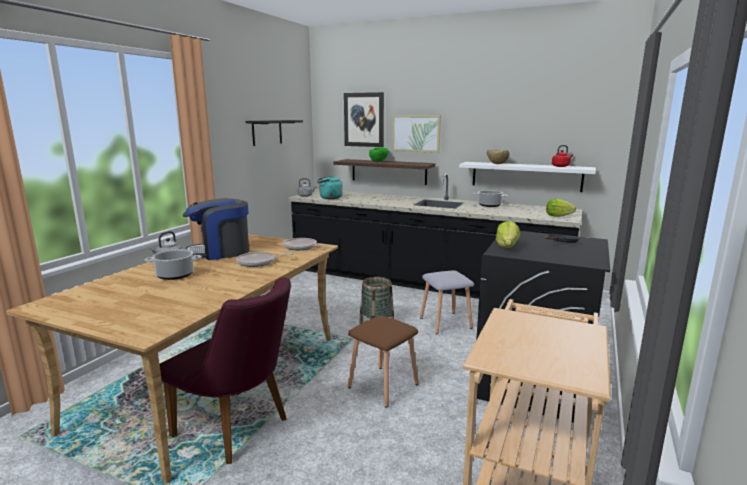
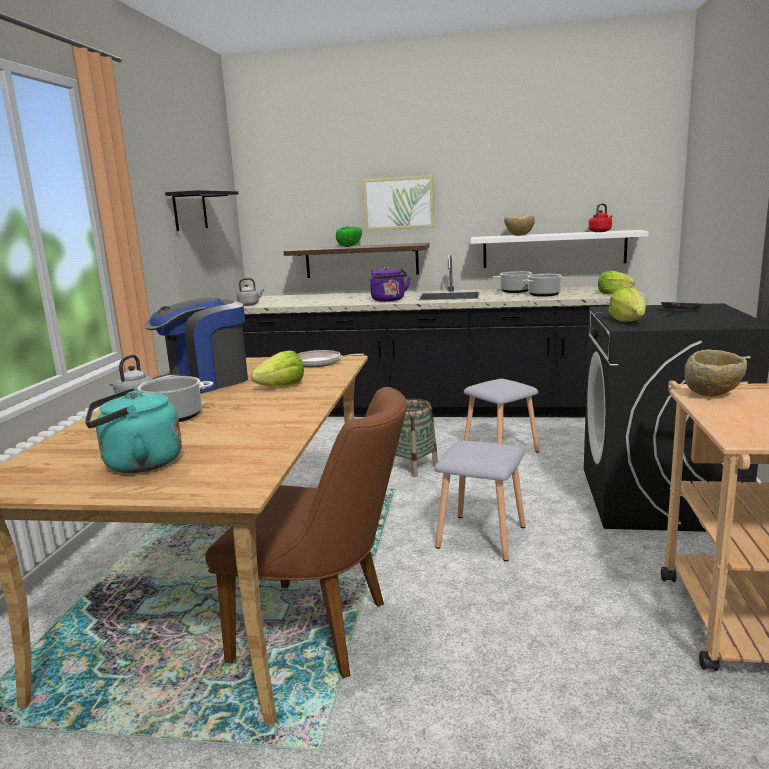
camera: 15 degrees left, 0 degrees up
purple chair [160,277,291,464] -> brown chair [205,387,407,679]
frying pan [236,252,293,267] -> lettuce [251,350,304,386]
turquoise kettle [317,176,343,199] -> turquoise kettle moved to [85,388,182,473]
picture [344,92,384,147] -> none
brown stool [348,315,419,408] -> grey stool [434,441,526,561]
none -> purple kettle [370,267,411,302]
none -> cooking pot [522,274,567,297]
none -> beige bowl [684,349,747,397]

